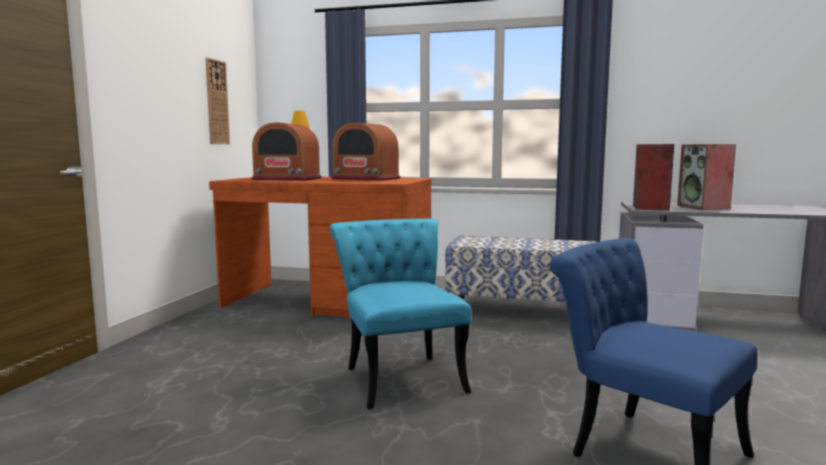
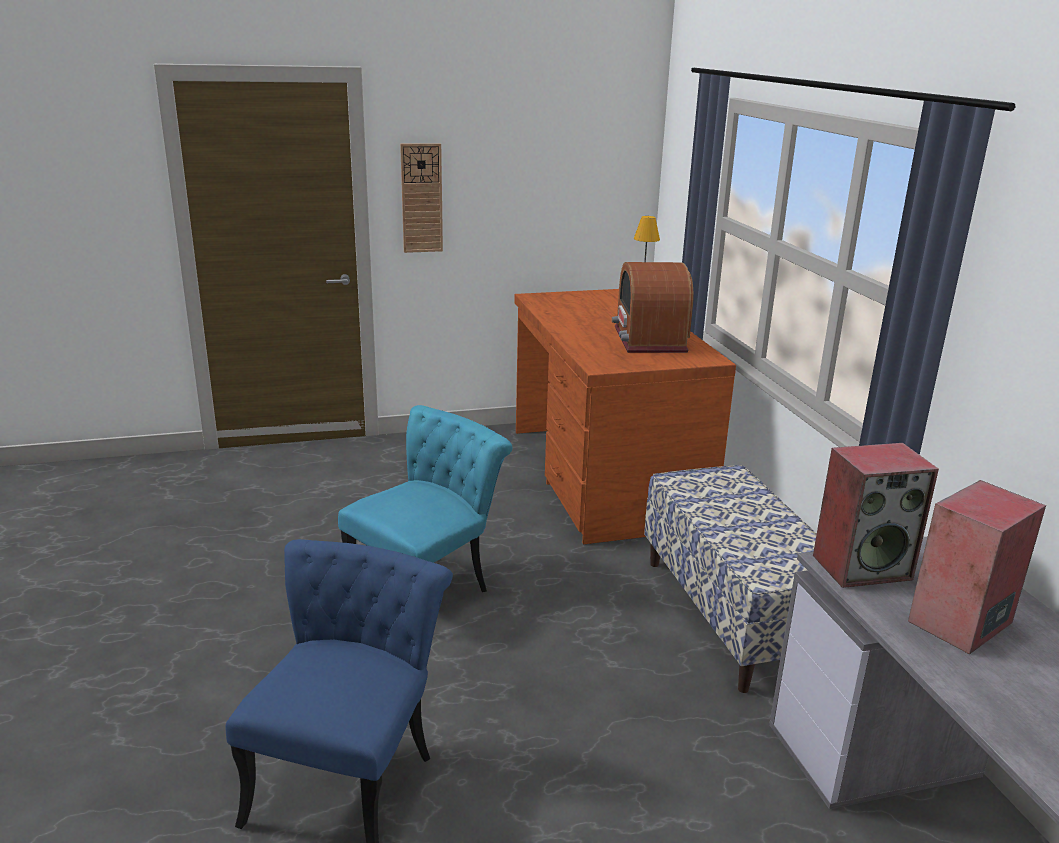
camera: 60 degrees right, 15 degrees up
wall clock [205,58,230,144] -> wall clock moved to [400,143,443,253]
radio [251,123,322,181] -> none

